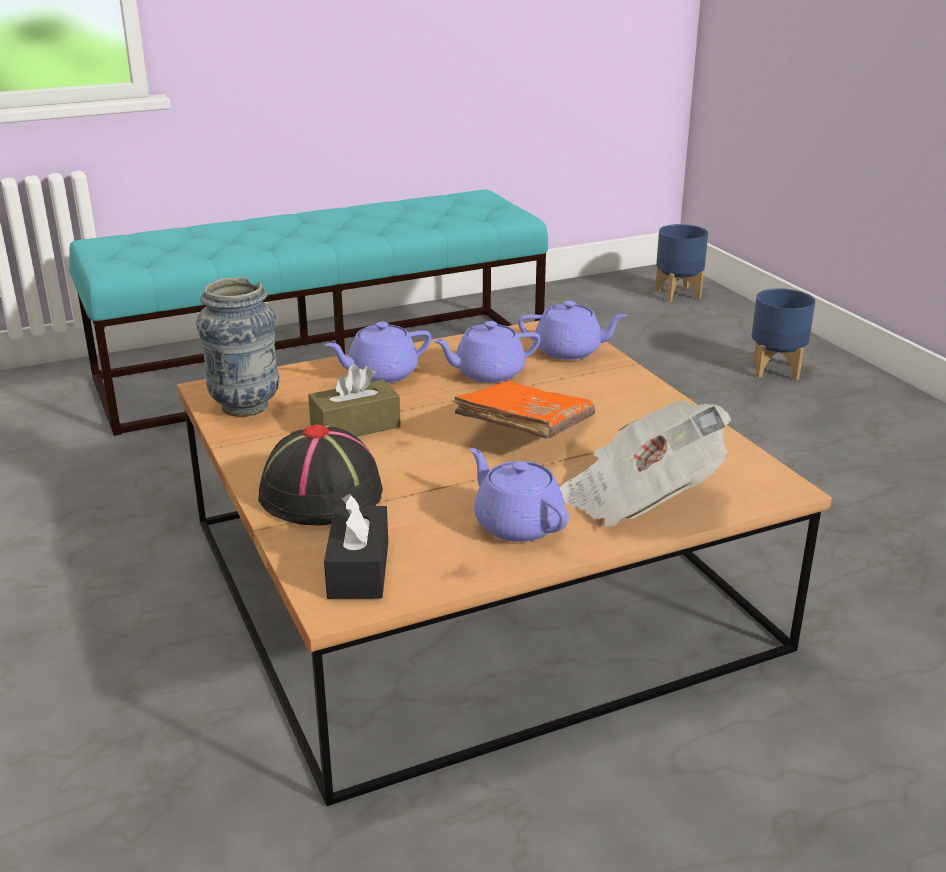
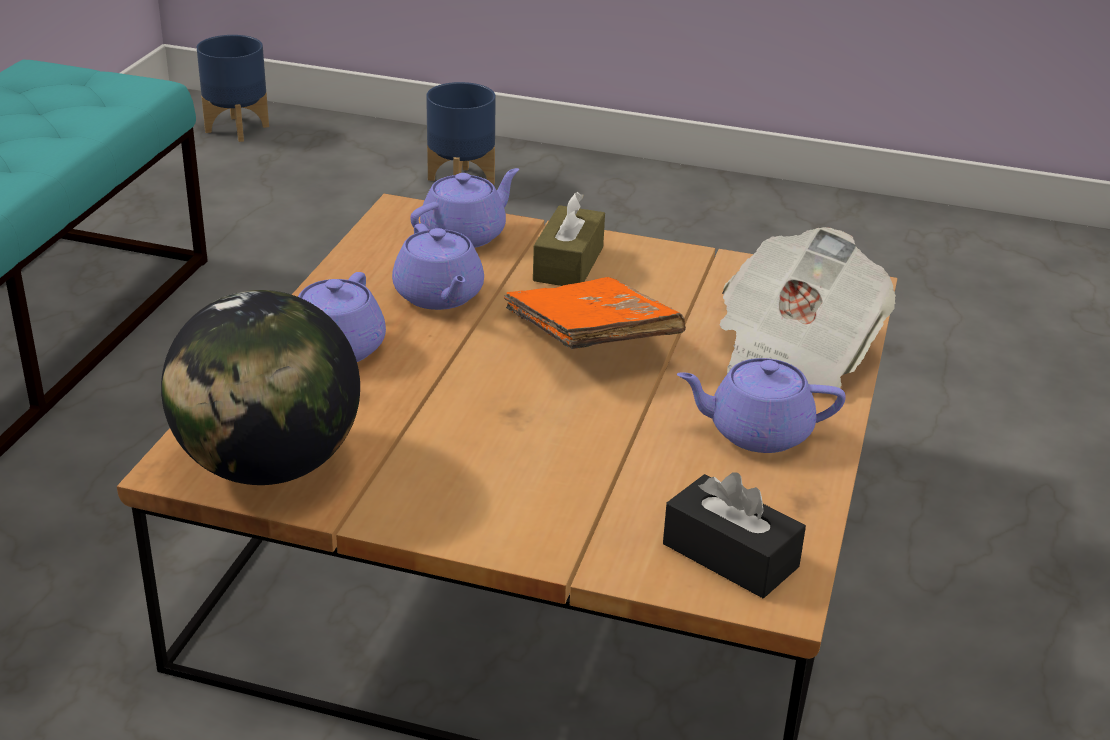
camera: 50 degrees left, 5 degrees up
vase [196,277,279,417] -> globe [161,290,360,485]
black hat [258,424,383,526] -> none
brown tissue box [308,364,401,437] -> brown tissue box moved to [533,192,605,286]
purple teapot [432,321,540,383] -> purple teapot turned 45 degrees counterclockwise [392,223,484,310]

